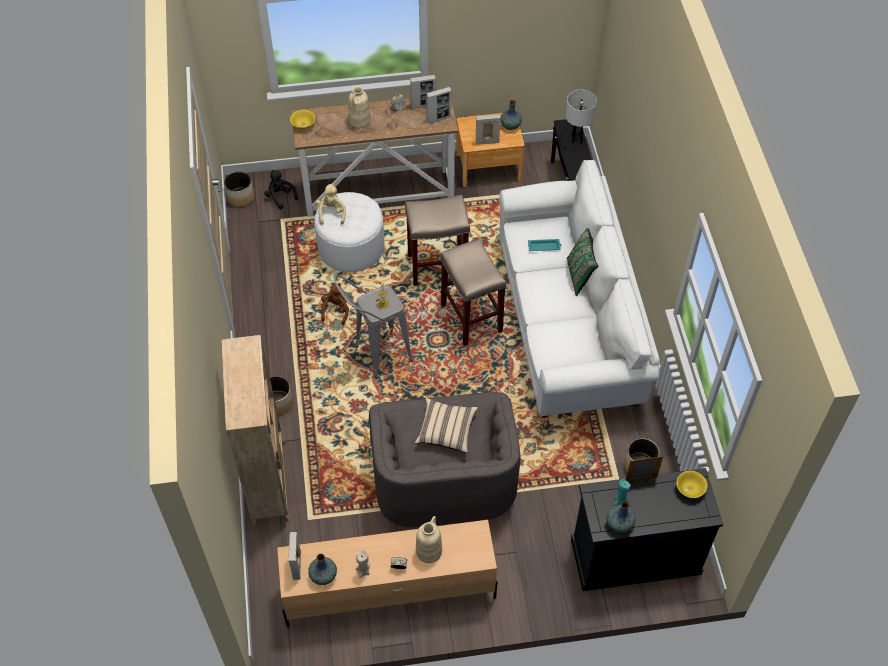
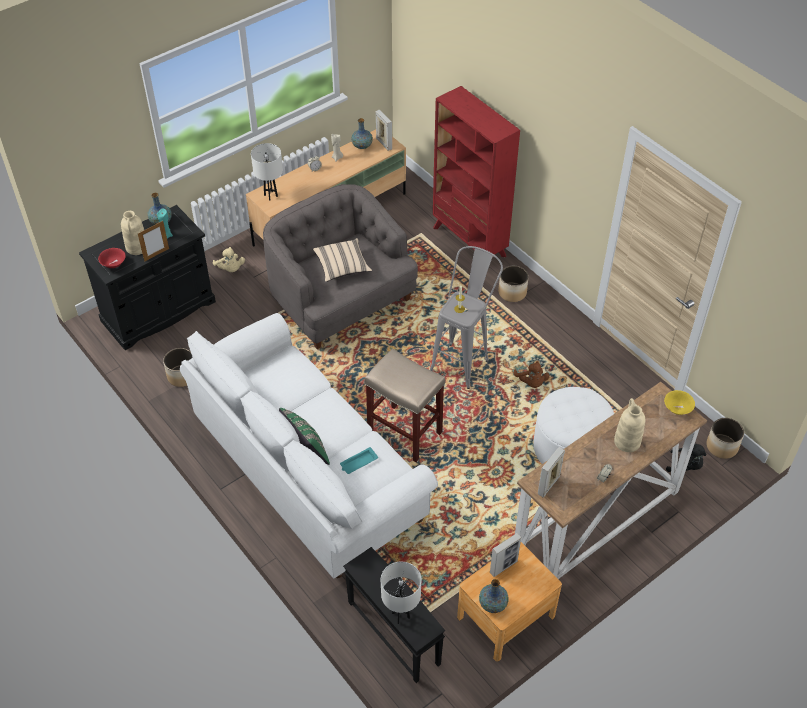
camera: 150 degrees right, 5 degrees down
beige bookcase [221,335,292,526] -> red bookcase [433,86,520,257]
beige plush toy [315,183,346,225] -> beige plush toy moved to [213,247,245,272]
beige stool [405,195,470,286] -> none
picture frame [410,75,436,108] -> none
beige vase [416,516,442,563] -> beige vase moved to [121,211,144,255]
yellow bowl [676,471,707,498] -> red bowl [98,248,126,268]
none -> white table lamp [251,143,283,201]

